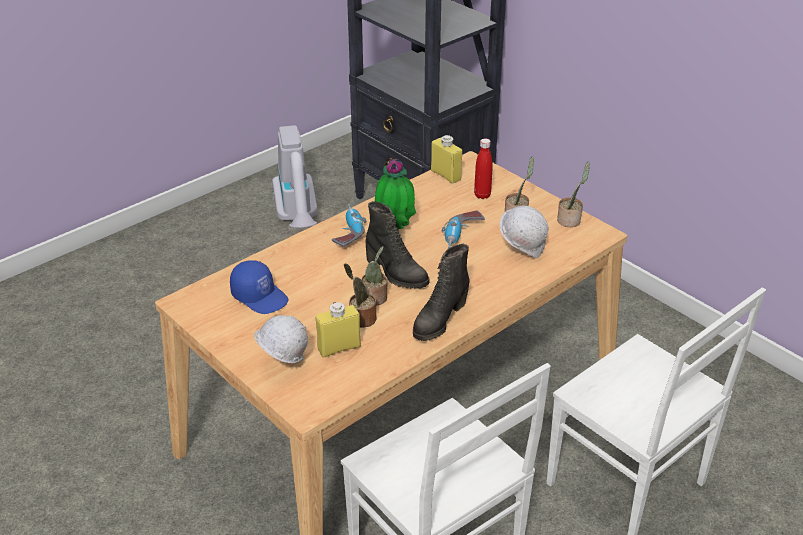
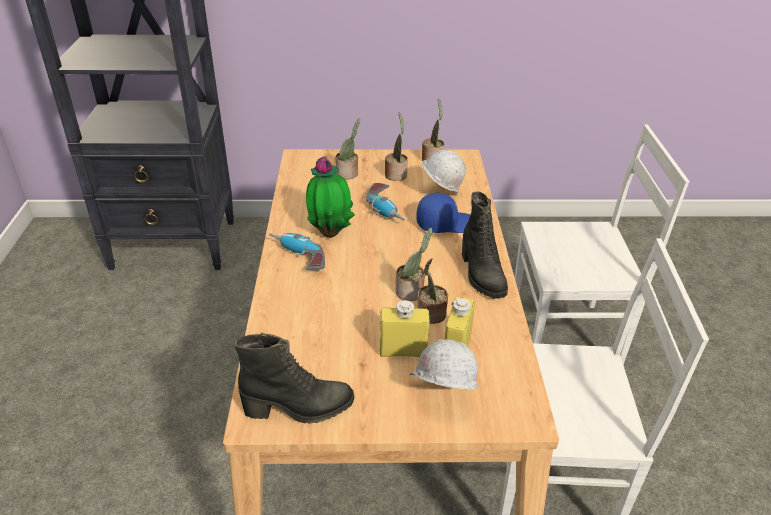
camera: 50 degrees left, 0 degrees up
blue cap [230,260,288,314] -> blue cap moved to [416,193,470,233]
vacuum cleaner [272,125,317,228] -> none
black boot [365,201,430,289] -> black boot moved to [234,333,354,424]
yellow bottle [431,135,462,184] -> yellow bottle moved to [380,300,430,357]
red bottle [474,139,493,199] -> potted plant [335,118,360,179]

